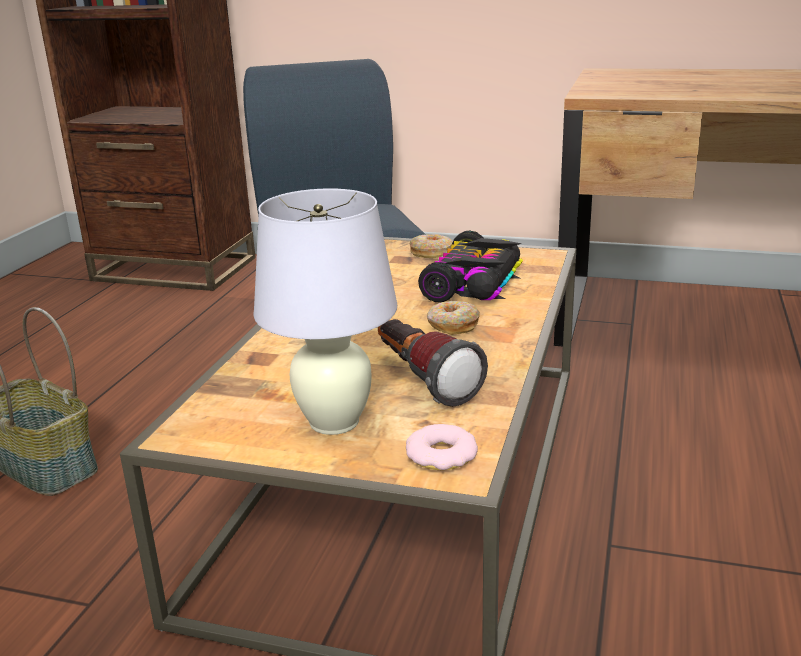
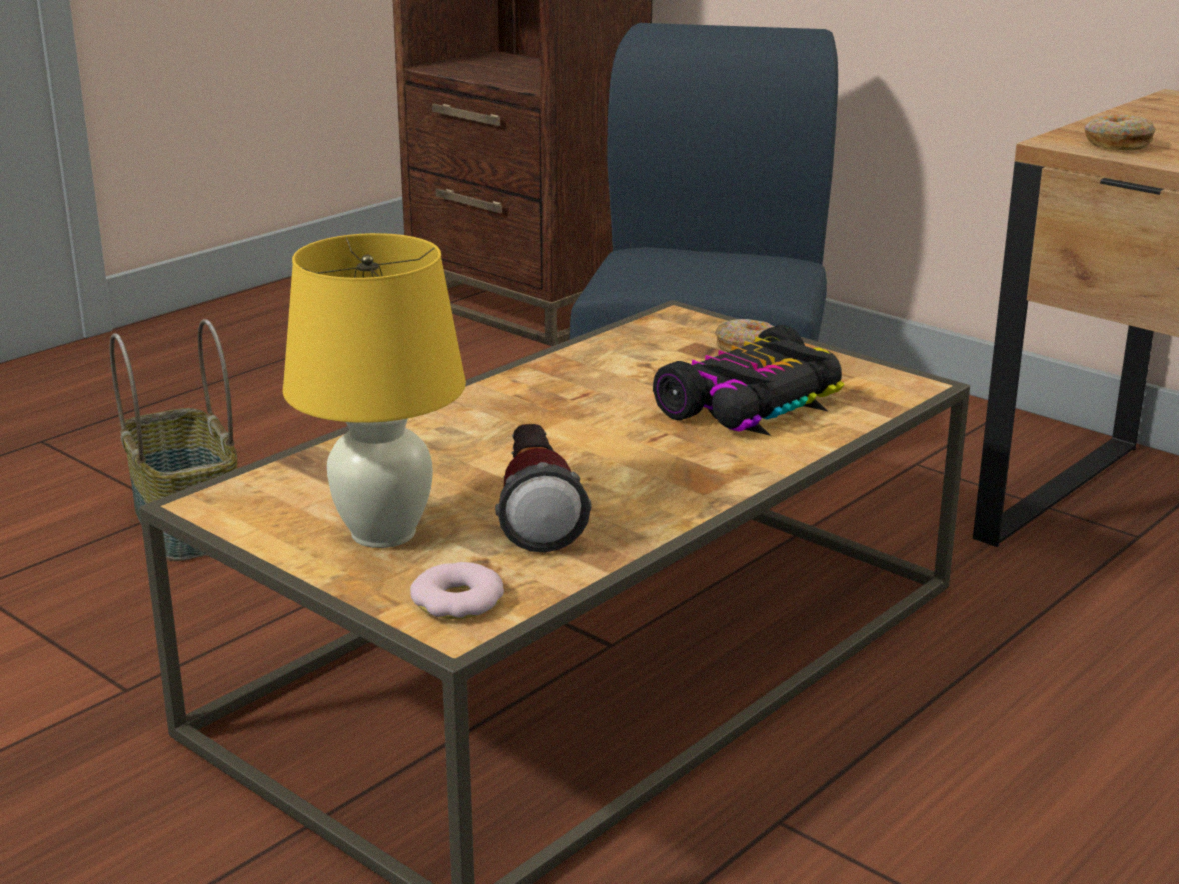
camera: 25 degrees right, 0 degrees up
white table lamp [253,188,397,435] -> yellow table lamp [283,233,466,548]
donut [427,301,480,335] -> donut moved to [1085,115,1156,150]

